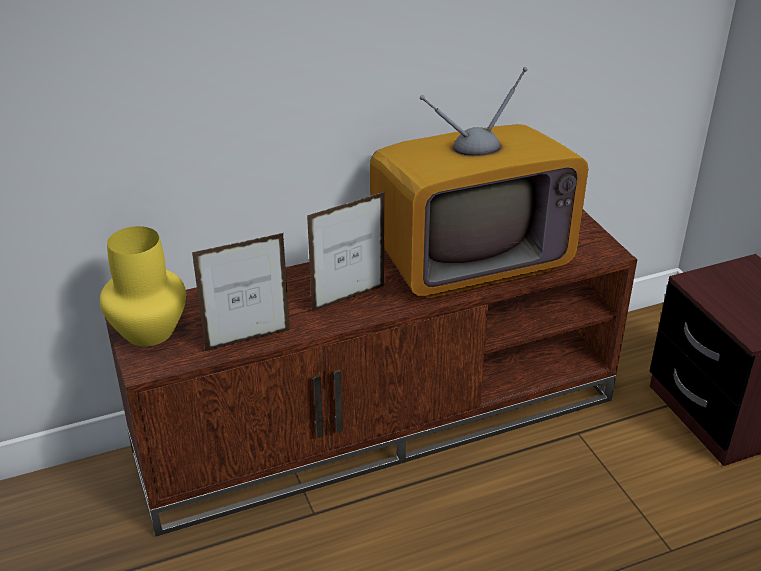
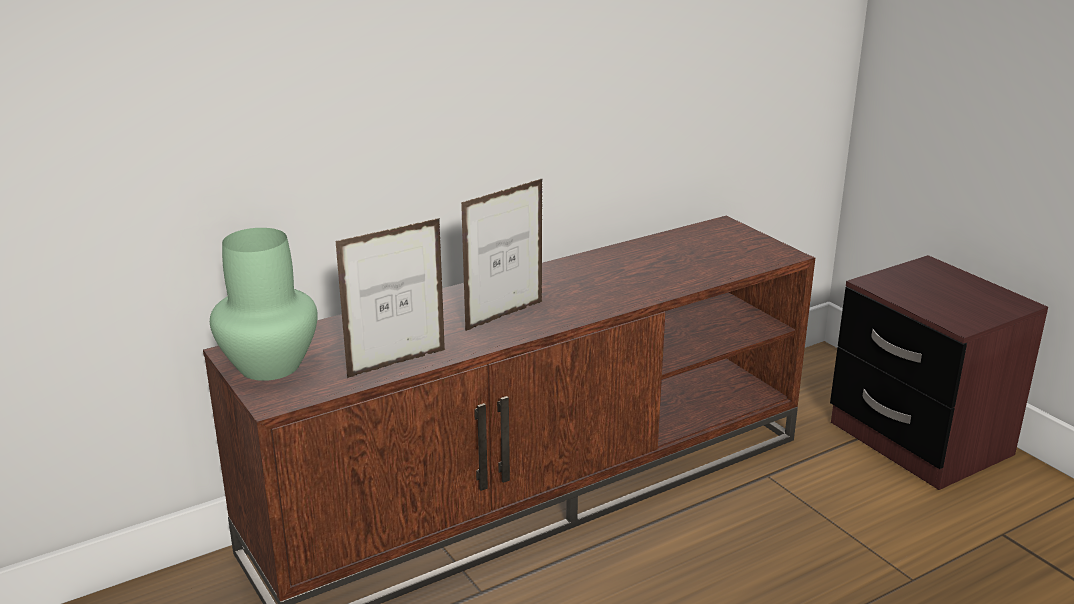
camera: 10 degrees left, 10 degrees down
yellow vase [100,226,186,347] -> green vase [210,228,318,381]
television [370,67,588,298] -> none

